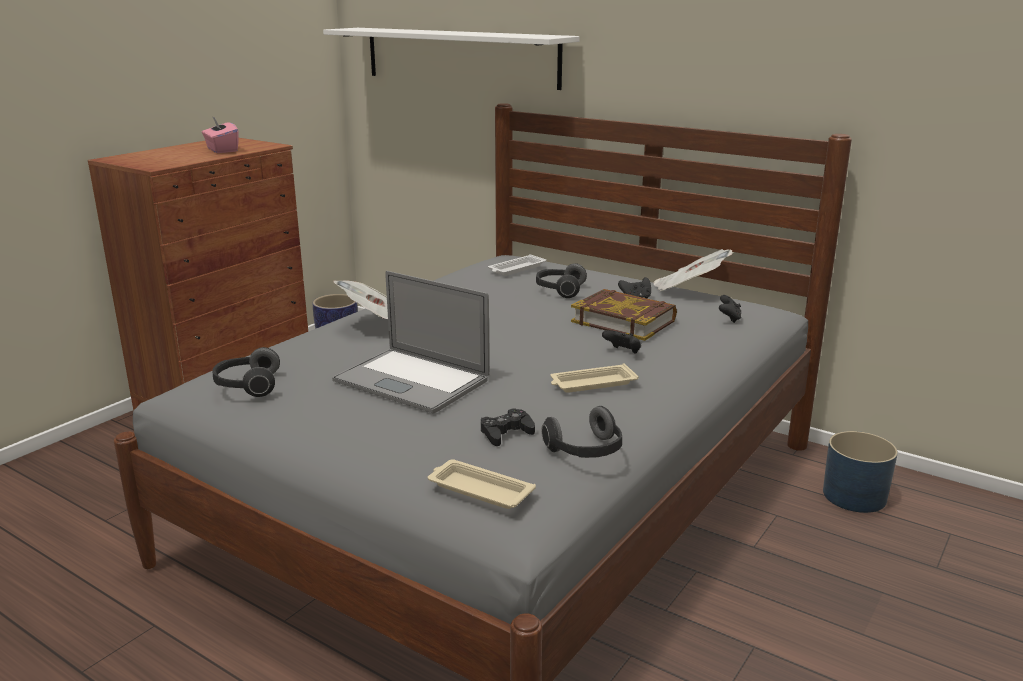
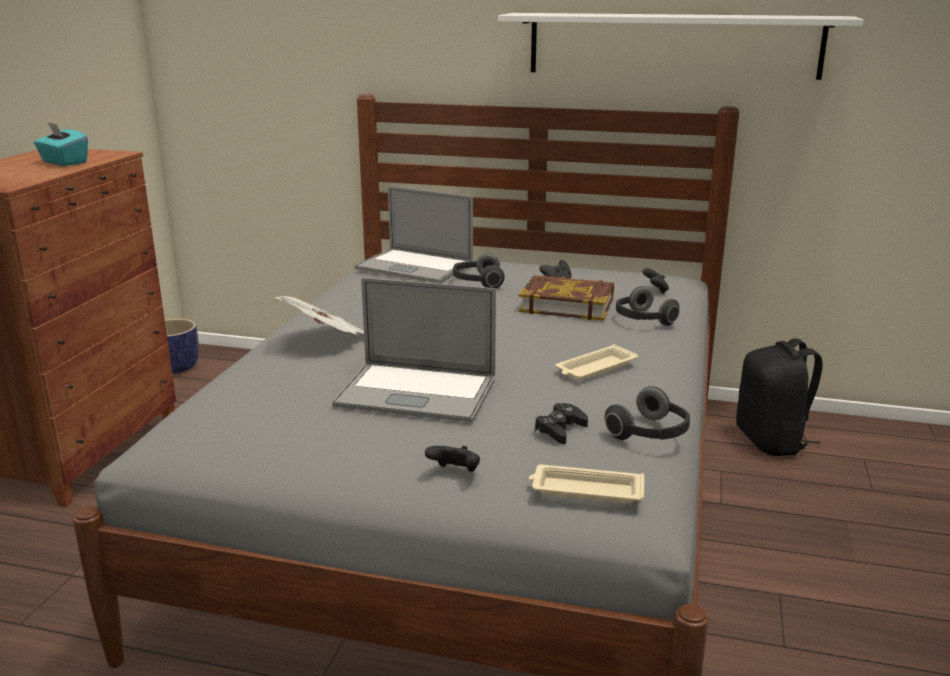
camera: 20 degrees left, 0 degrees up
pink tissue box [202,116,239,153] -> turquoise tissue box [34,122,88,166]
headphones [212,347,280,397] -> headphones moved to [616,286,680,326]
white shelf [323,28,580,90] -> white shelf moved to [498,13,864,80]
white tray [488,254,546,276] -> laptop [354,186,473,283]
black game controller [602,330,641,353] -> black game controller moved to [425,446,480,472]
newspaper [653,249,732,291] -> none
blue planter [823,431,898,513] -> black backpack [736,338,823,456]

